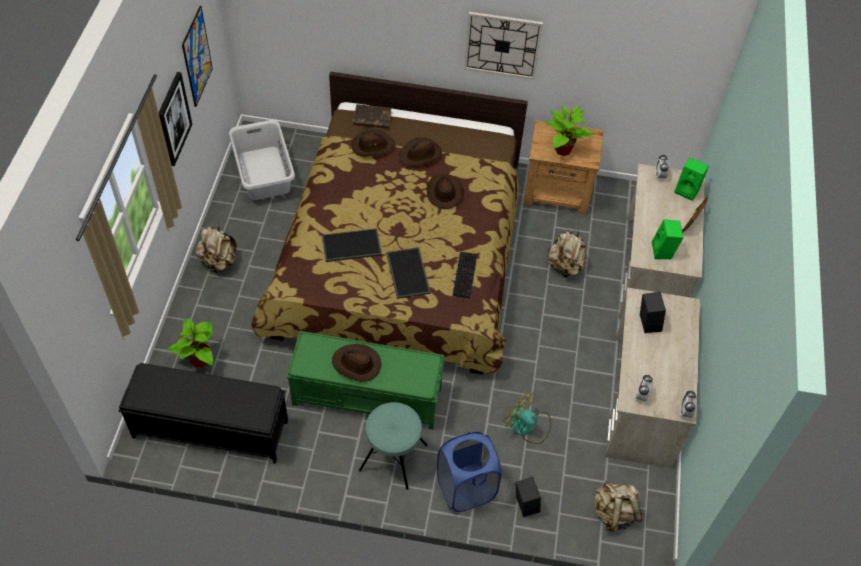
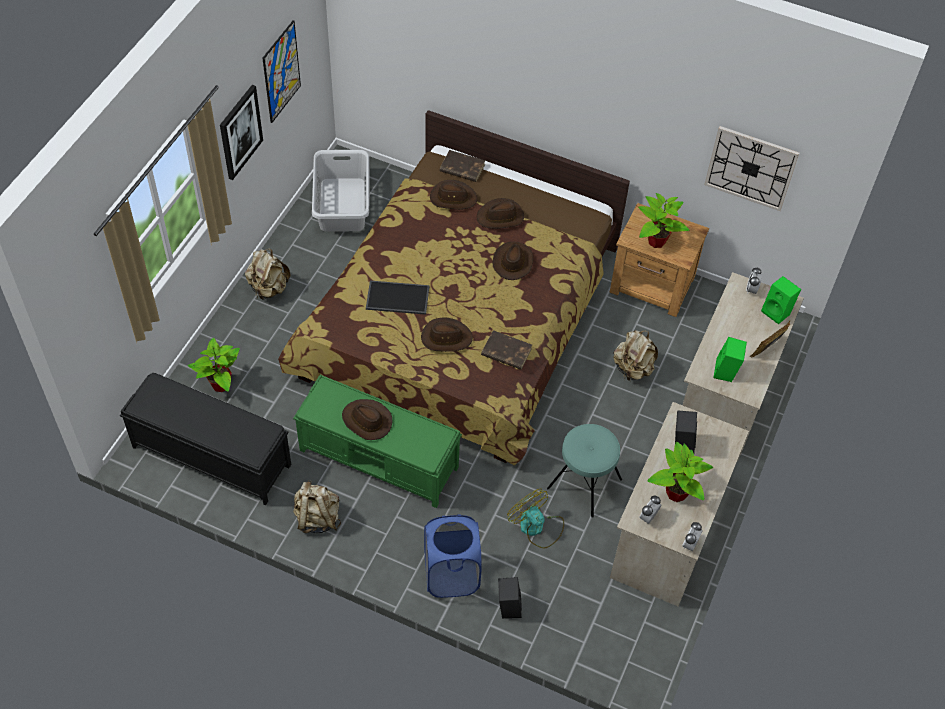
camera: 15 degrees right, 0 degrees up
turquoise stool [359,402,427,490] -> turquoise stool moved to [547,424,622,518]
tray [386,247,431,299] -> brown hat [421,318,473,352]
keyboard [453,251,478,298] -> brown book [481,330,532,370]
wall clock [464,12,543,80] -> wall clock moved to [704,126,799,211]
beige backpack [594,481,643,532] -> beige backpack moved to [293,480,341,533]
none -> potted plant [647,442,713,502]

